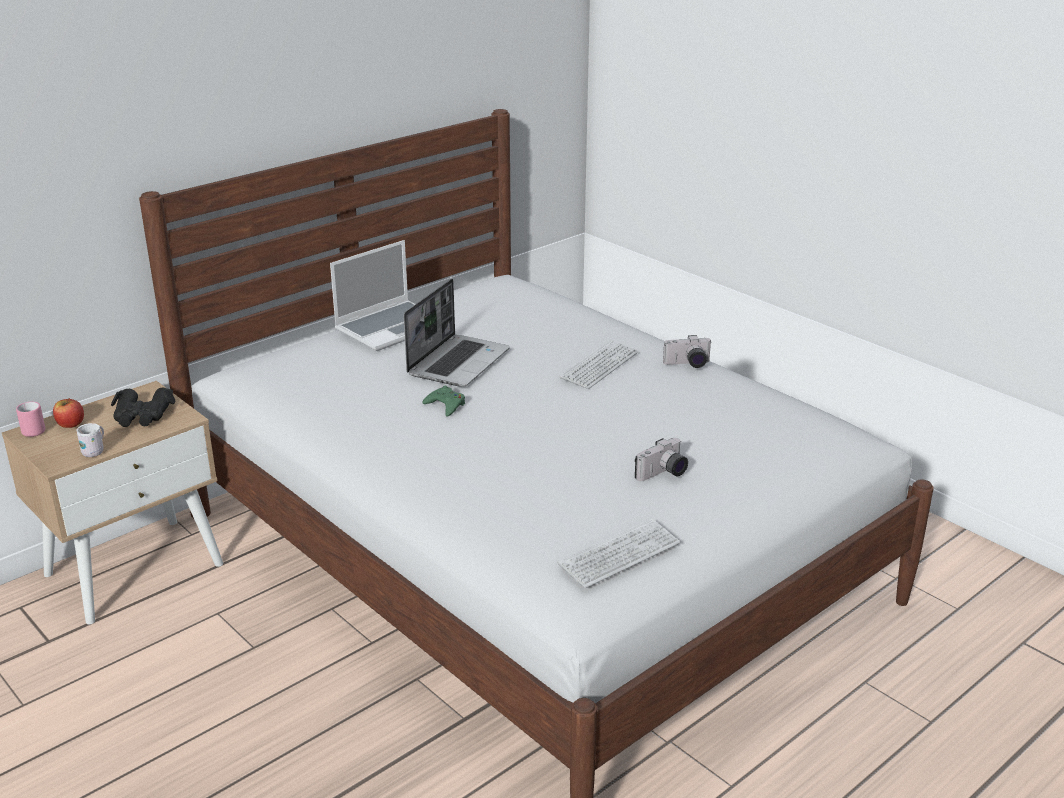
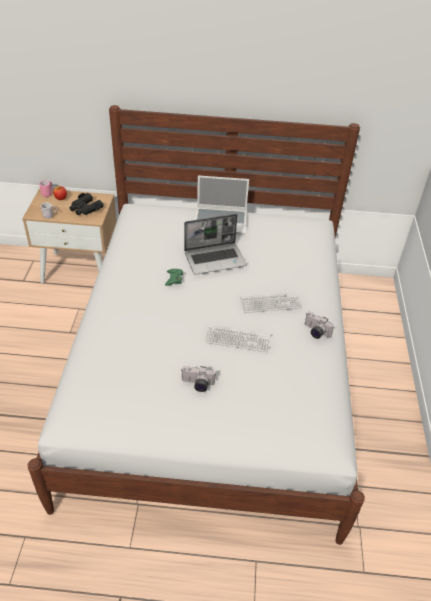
camera: 45 degrees right, 15 degrees up
keyboard [557,518,680,588] -> keyboard moved to [205,325,270,352]

